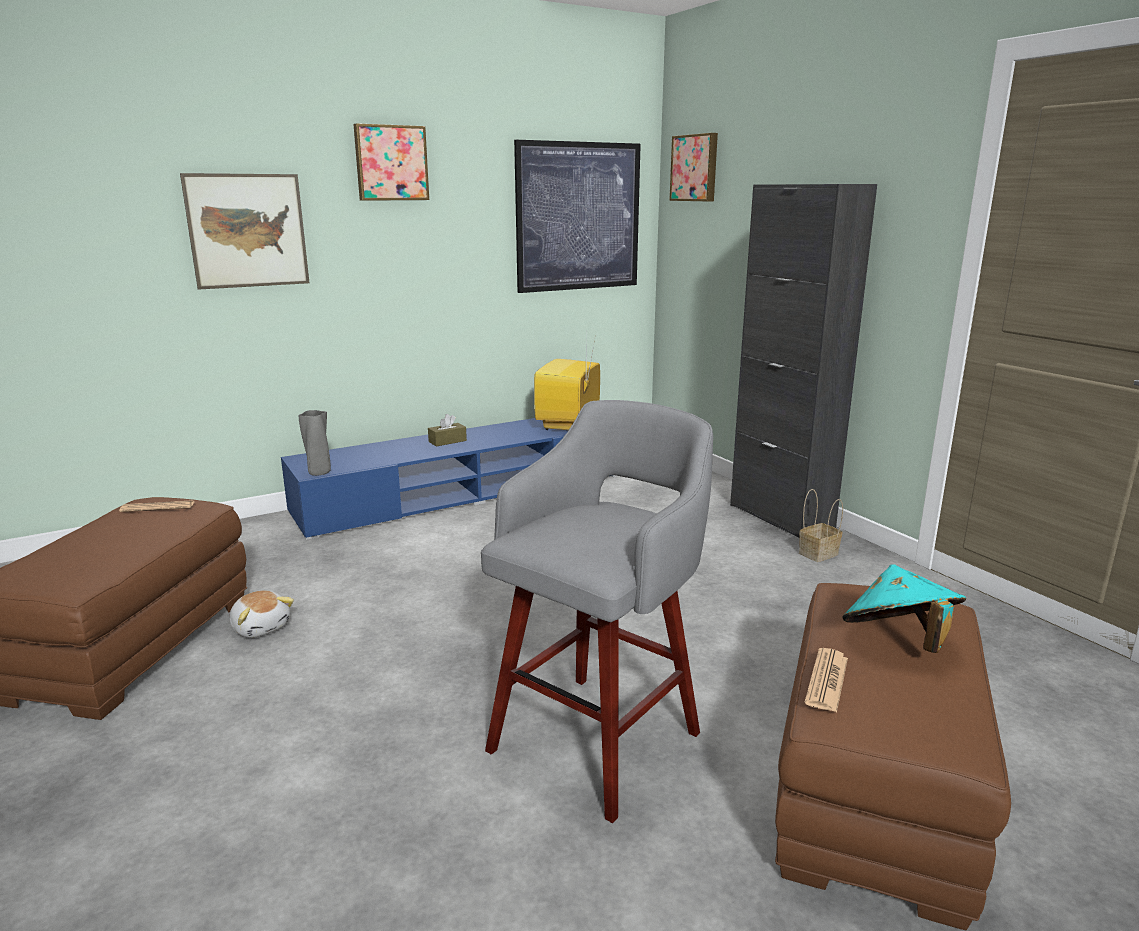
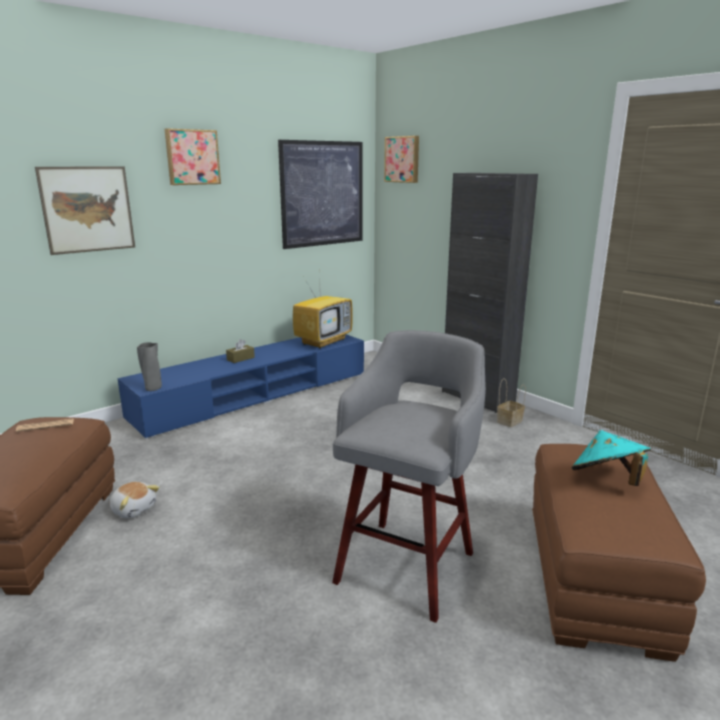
camera: 10 degrees left, 0 degrees up
television [534,339,600,430] -> television turned 150 degrees counterclockwise [293,281,353,349]
newspaper [804,648,848,712] -> none

